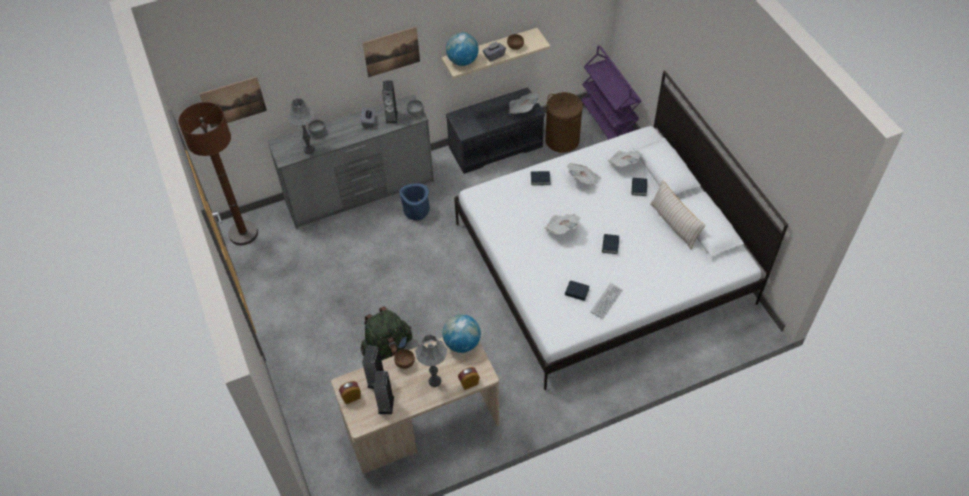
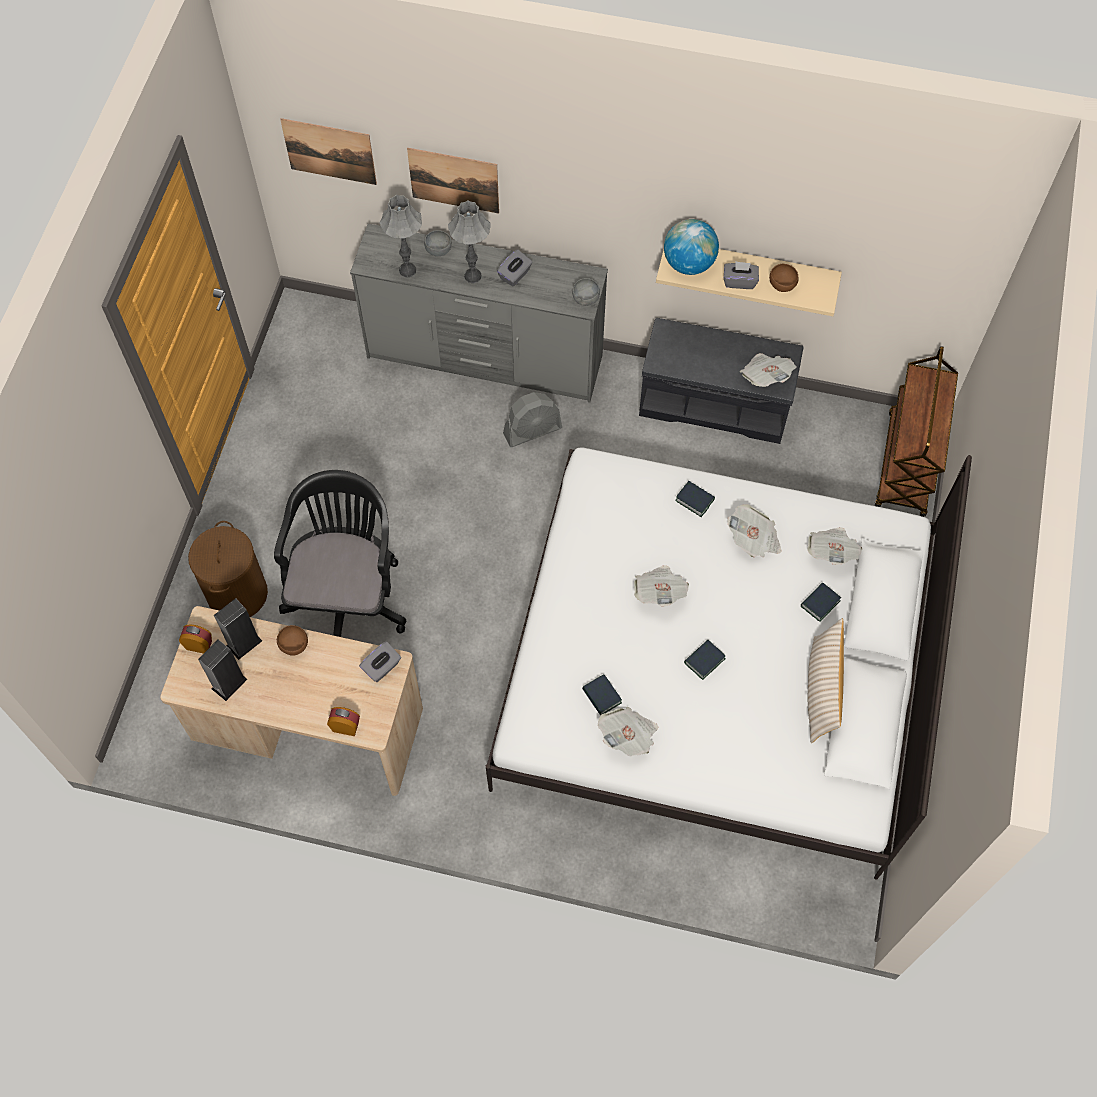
camera: 35 degrees right, 10 degrees up
brown floor lamp [178,102,258,245] -> none
green backpack [361,306,413,360] -> black office chair [274,470,407,637]
picture [363,27,420,78] -> picture moved to [407,148,499,214]
speaker [382,80,398,123] -> none
blue planter [399,183,430,221] -> grey fan [503,392,562,447]
grey table lamp [415,334,447,387] -> grey table lamp moved to [448,201,491,283]
globe [442,314,481,353] -> grey tissue box [359,641,401,682]
brown laundry basket [545,92,583,153] -> brown laundry basket moved to [188,521,268,617]
purple cart [581,45,642,140] -> brown cart [875,346,958,517]
keyboard [590,283,623,319] -> newspaper [598,707,658,756]

